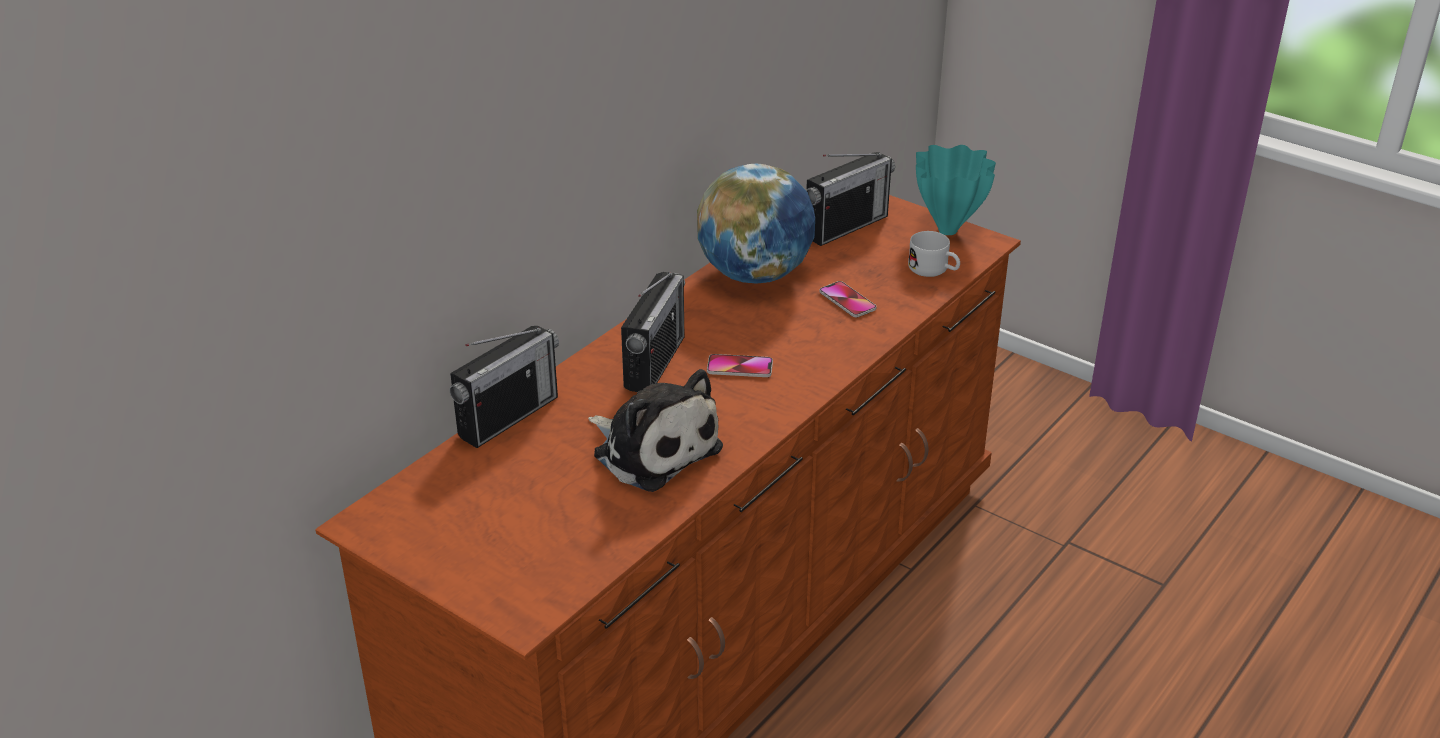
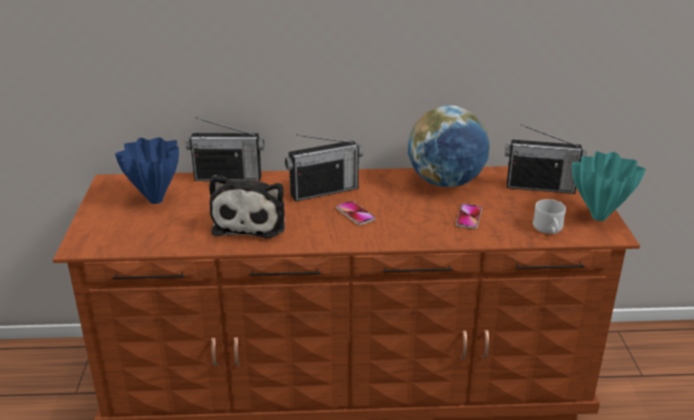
camera: 50 degrees right, 5 degrees down
none -> blue vase [115,137,179,204]

